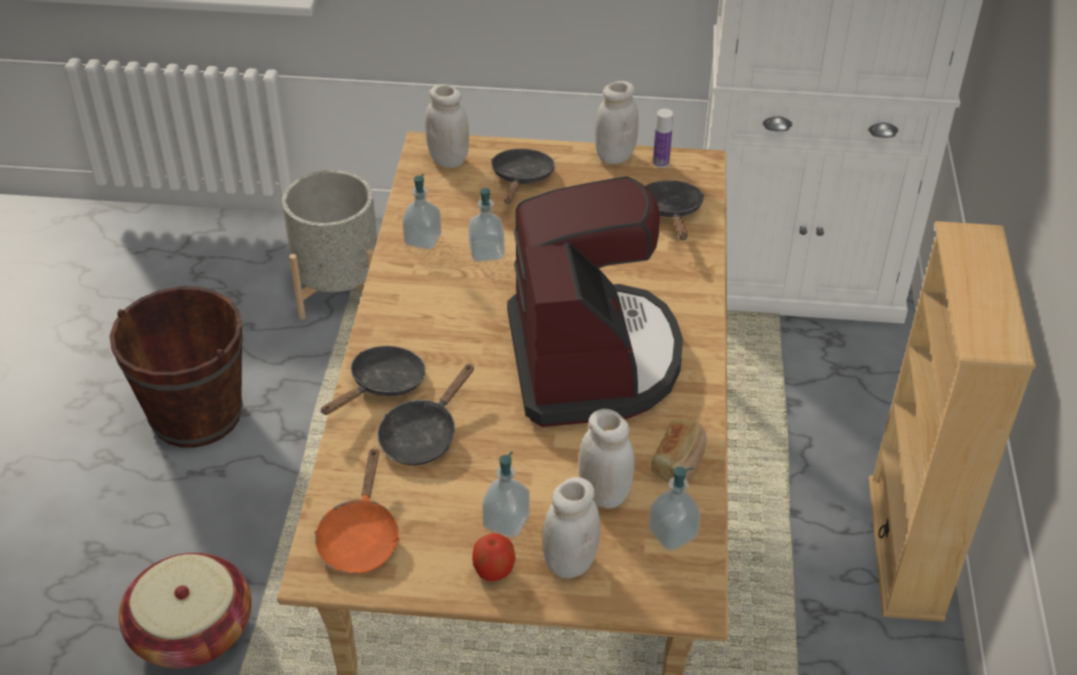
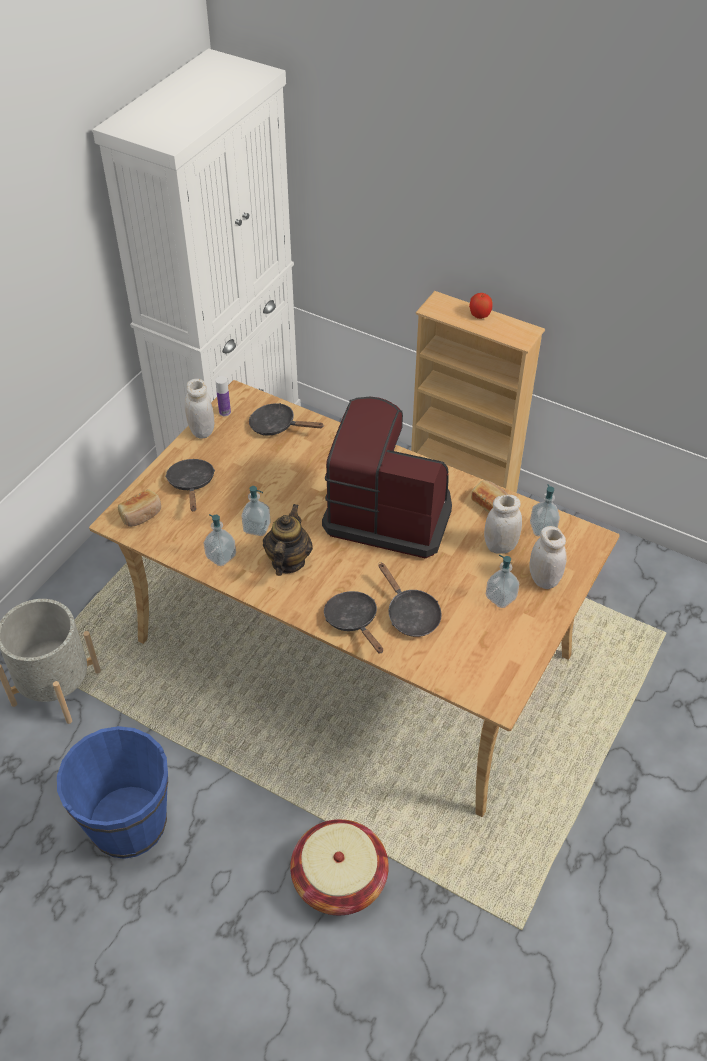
camera: 65 degrees left, 5 degrees up
brown bucket [110,287,243,447] -> blue bucket [57,726,168,859]
orange frying pan [314,448,400,574] -> none
white jar [425,84,469,168] -> bread [118,489,161,527]
apple [472,533,516,581] -> apple moved to [469,293,492,319]
black frying pan [491,149,555,204] -> black frying pan turned 45 degrees clockwise [166,459,215,511]
none -> teapot [263,504,313,576]

